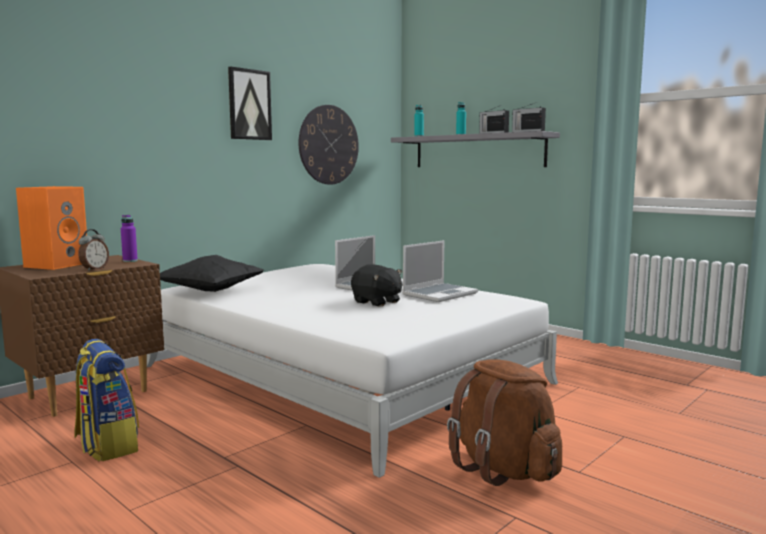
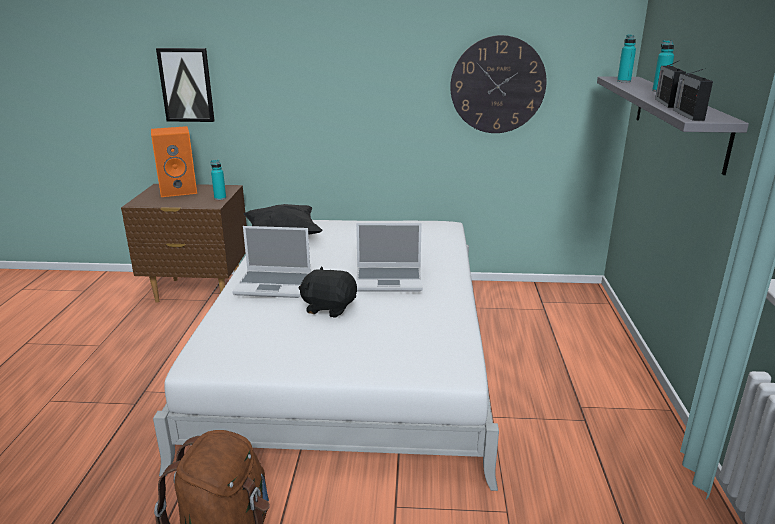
camera: 50 degrees right, 15 degrees up
backpack [74,339,139,462] -> none
alarm clock [78,229,109,271] -> none
purple bottle [121,215,138,262] -> turquoise bottle [211,160,226,200]
picture [228,66,272,140] -> picture moved to [156,48,215,122]
black plush toy [351,264,402,307] -> black plush toy turned 105 degrees clockwise [299,267,357,318]
laptop [403,240,478,302] -> laptop moved to [232,226,311,298]

